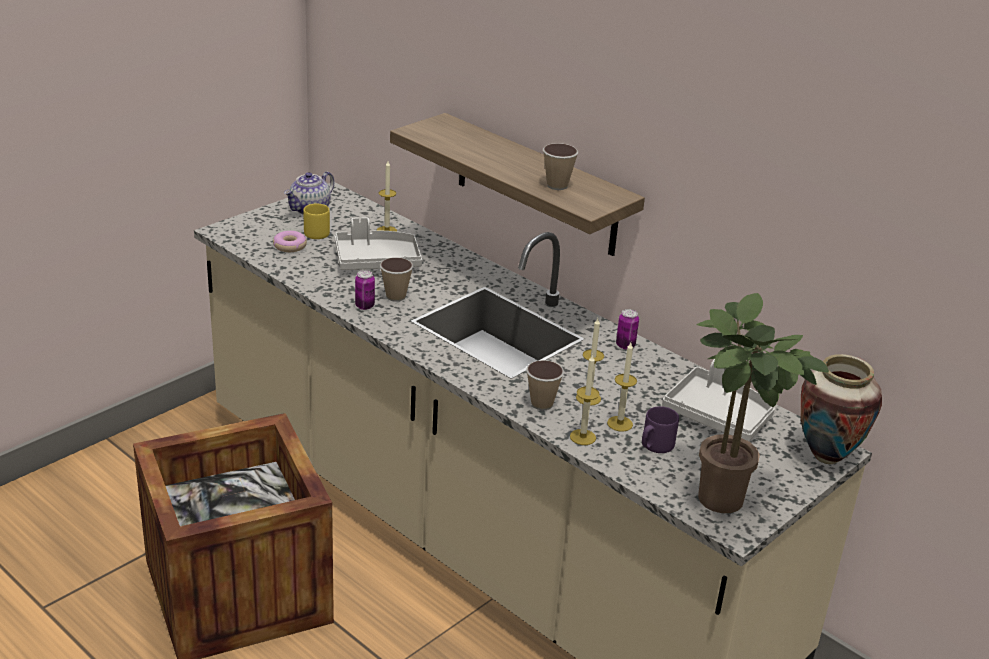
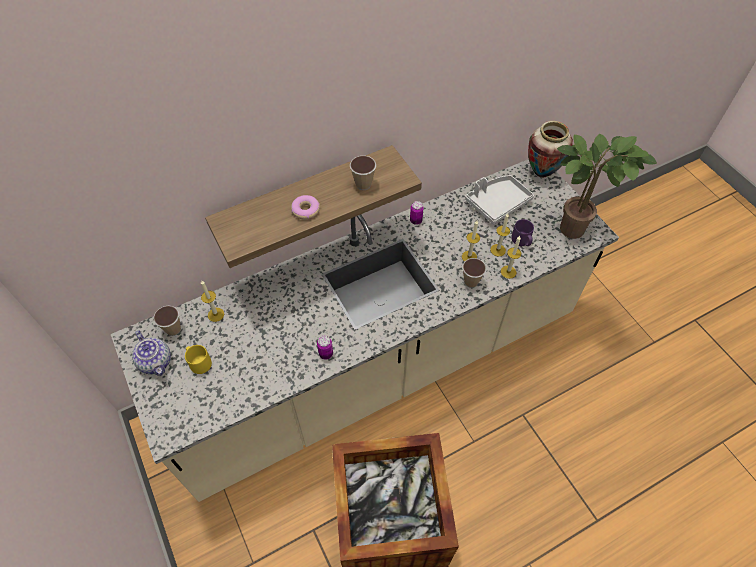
camera: 70 degrees left, 25 degrees up
donut [273,231,307,252] -> donut moved to [291,195,320,220]
grey tray [335,217,422,270] -> none
cup [380,257,413,302] -> cup moved to [153,305,181,336]

